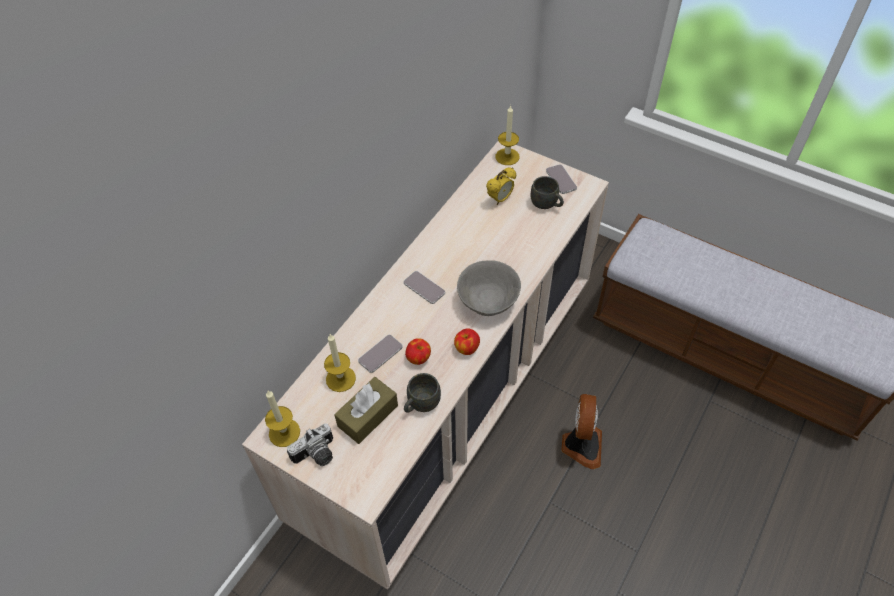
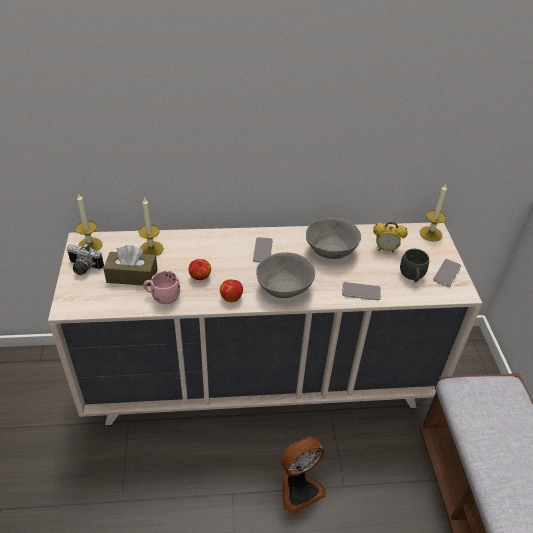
camera: 50 degrees right, 10 degrees down
phone [358,335,403,373] -> phone moved to [342,282,381,300]
grey mug [404,373,441,413] -> pink mug [143,271,180,304]
none -> grey bowl [306,218,361,259]

